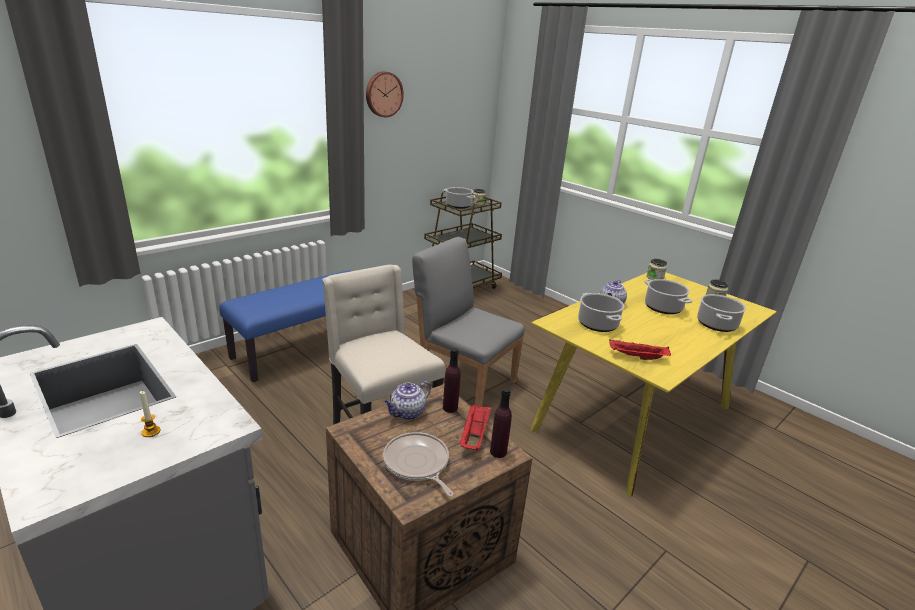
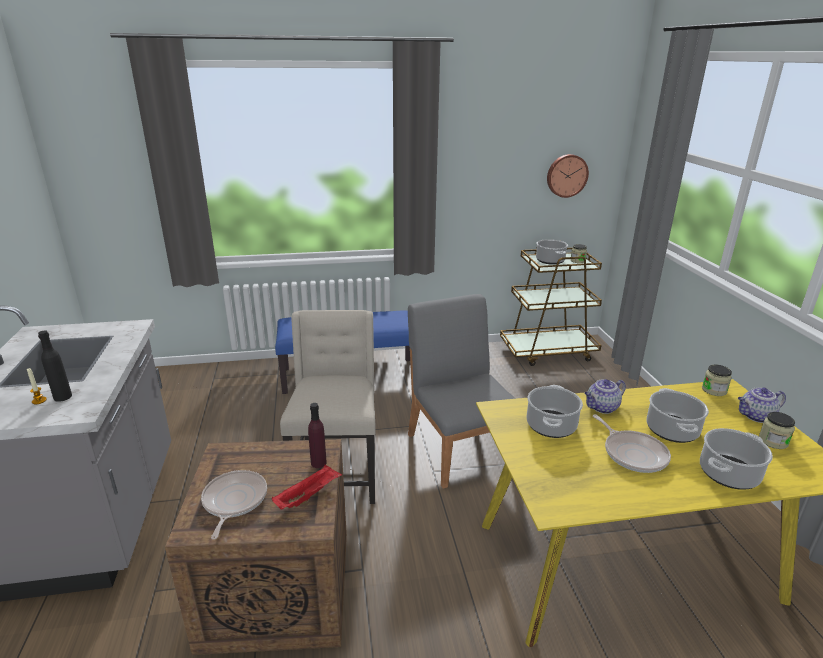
camera: 35 degrees right, 0 degrees up
wall clock [366,71,404,117] -> wall clock moved to [547,154,589,198]
teapot [384,381,431,420] -> teapot moved to [738,387,786,423]
purple bottle [490,387,512,458] -> none
red tray [609,340,671,360] -> none
none -> black bottle [38,330,72,402]
none -> frying pan [593,415,671,473]

